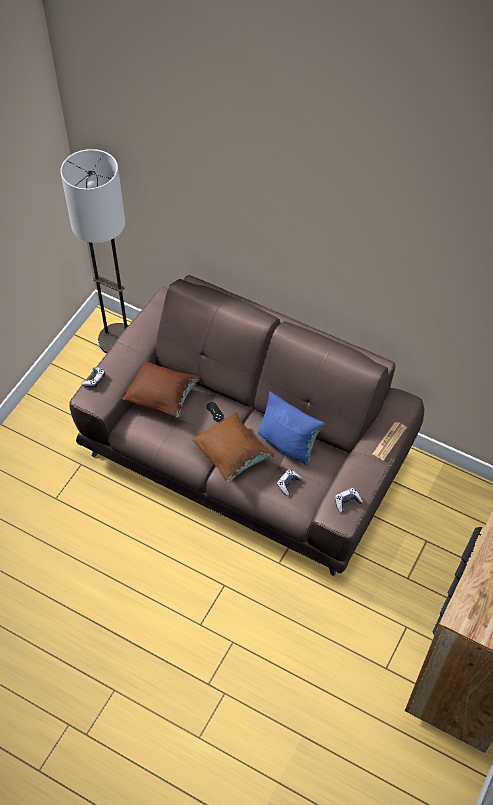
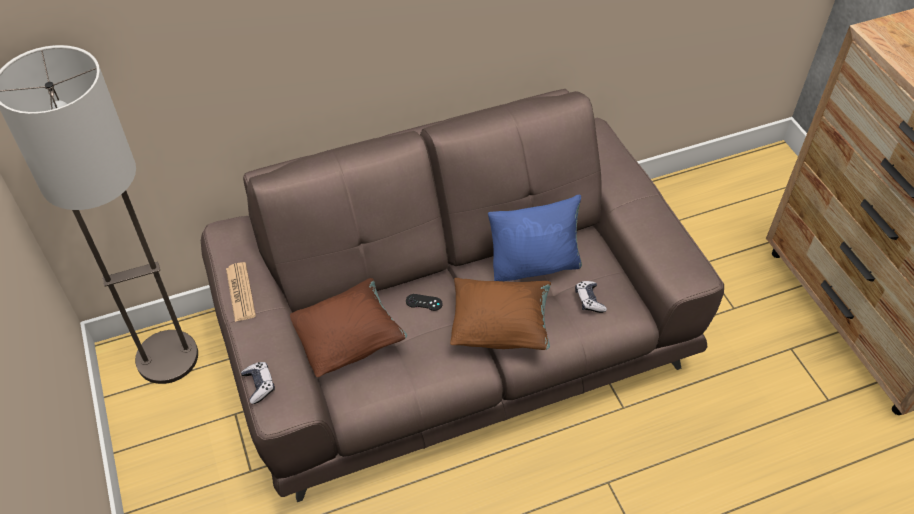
camera: 50 degrees left, 5 degrees down
game controller [335,488,363,512] -> none
newspaper [372,422,407,460] -> newspaper moved to [226,262,256,322]

